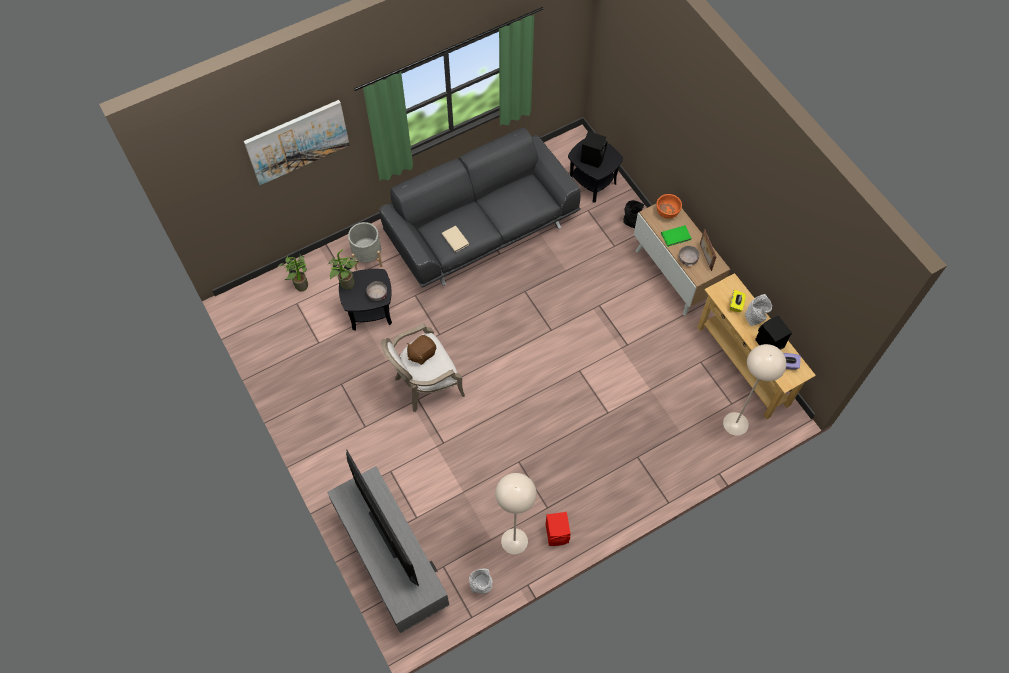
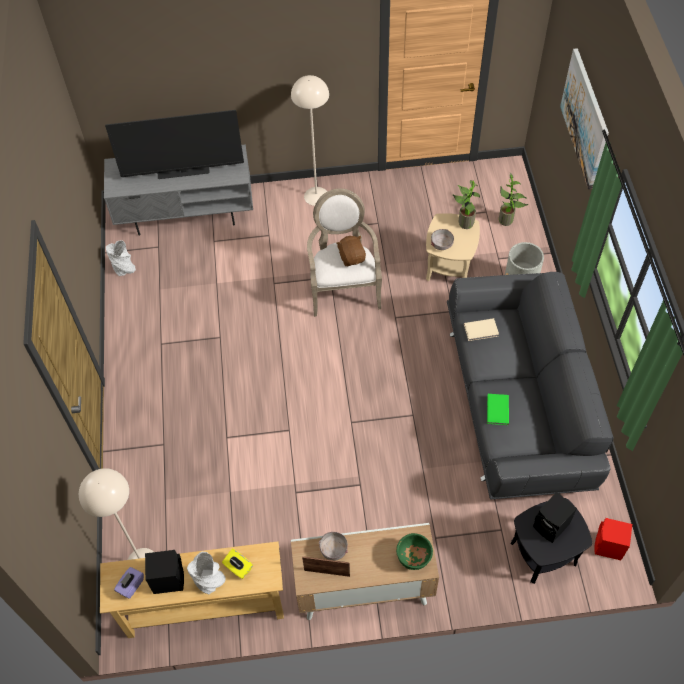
camera: 115 degrees right, 5 degrees down
black side table [339,269,392,331] -> beige side table [426,213,480,281]
beige floor lamp [495,473,537,554] -> beige floor lamp moved to [291,75,329,206]
red speaker [545,512,571,546] -> red speaker moved to [594,518,632,560]
black vase [623,200,645,228] -> none
orange bowl [657,194,682,219] -> green bowl [396,533,433,570]
green book [661,225,692,247] -> green book moved to [487,394,509,425]

